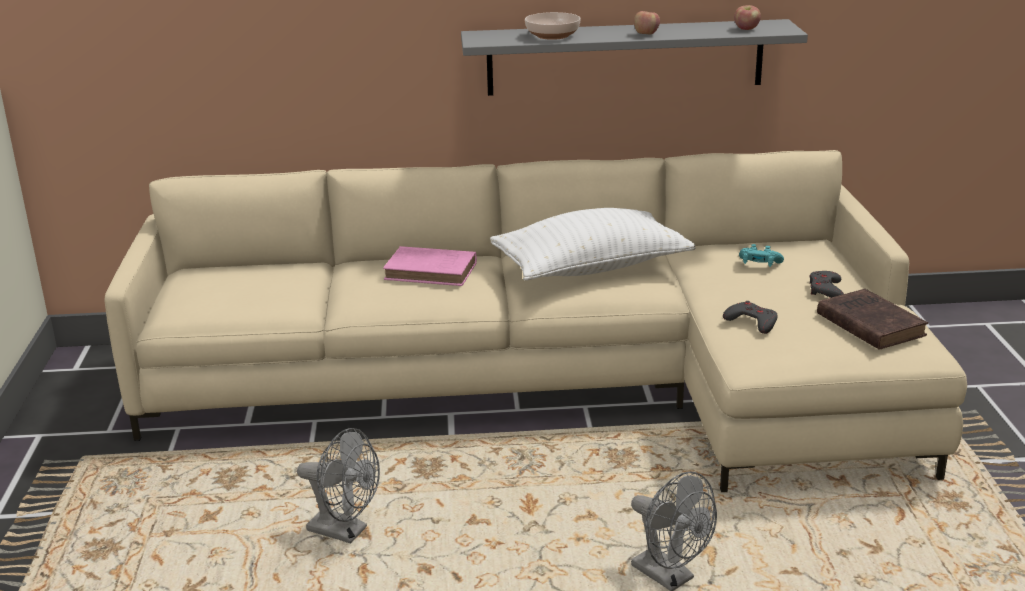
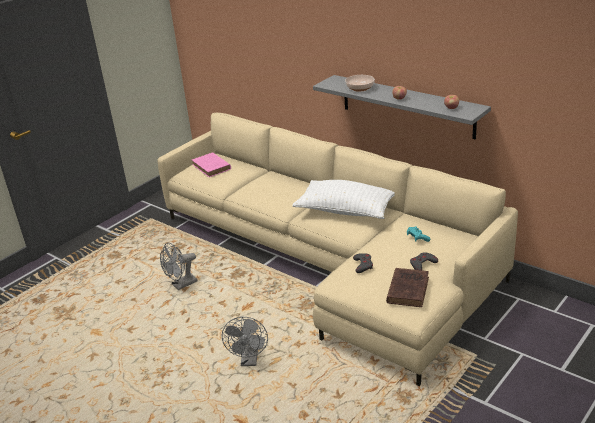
camera: 45 degrees right, 5 degrees up
grey fan [297,428,380,544] -> grey fan turned 75 degrees clockwise [160,243,198,290]
pink book [383,246,477,286] -> pink book moved to [192,152,231,177]

